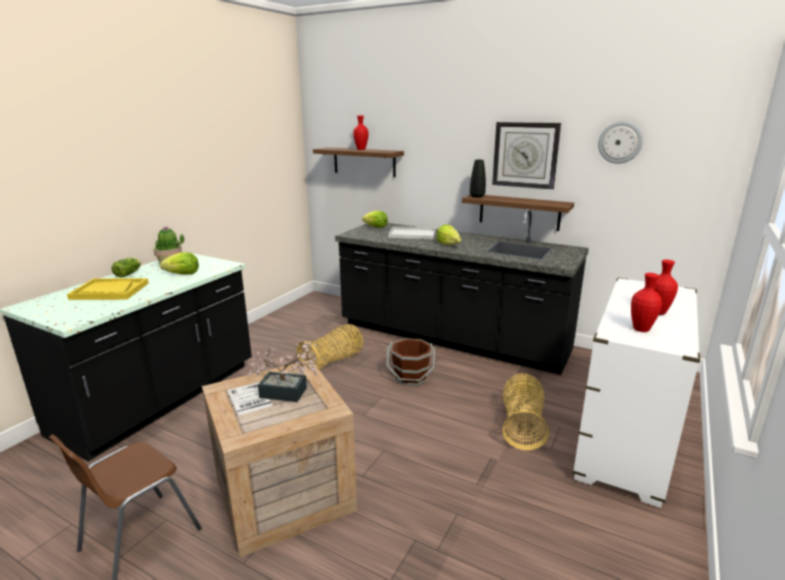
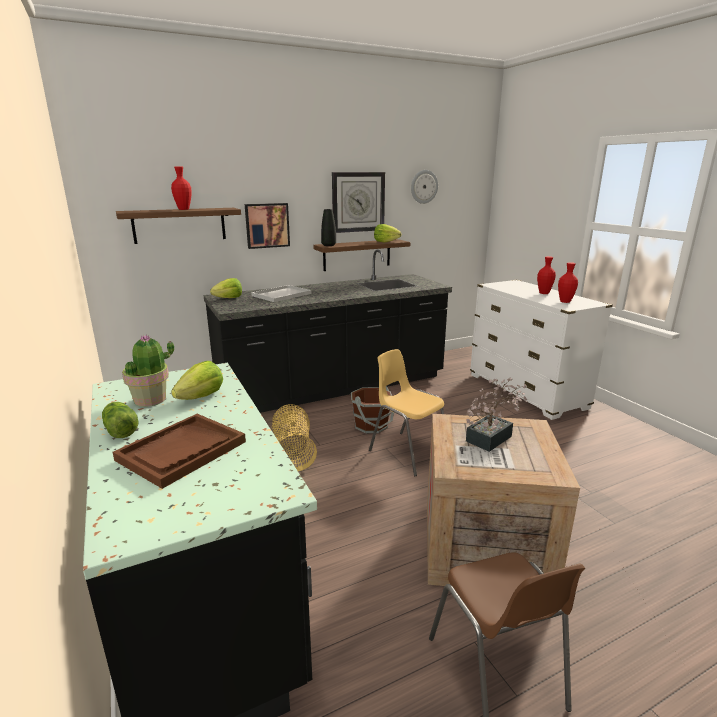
camera: 55 degrees left, 0 degrees up
yellow tray [67,278,149,300] -> brown tray [113,414,246,489]
lettuce [436,224,461,245] -> lettuce moved to [374,224,402,242]
basket [502,373,549,450] -> none
none -> picture [245,203,290,249]
none -> yellow chair [369,349,444,476]

